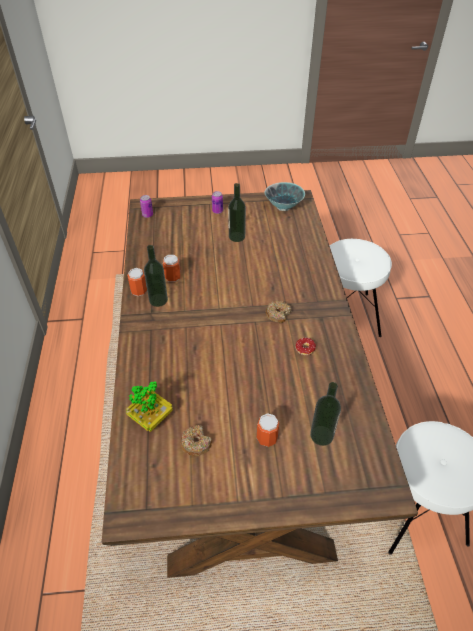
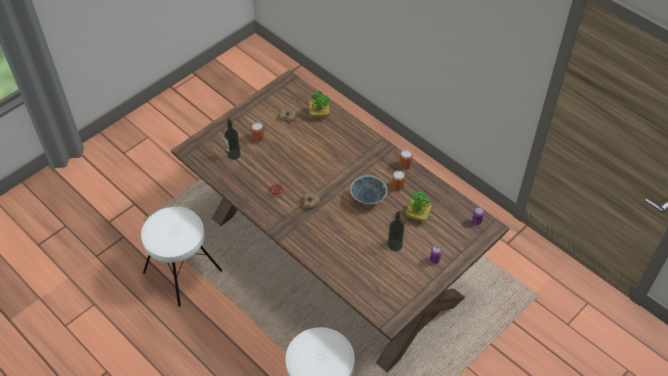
camera: 140 degrees right, 5 degrees up
bottle [144,245,168,307] -> none
bowl [264,182,305,211] -> bowl moved to [350,175,387,204]
none -> potted plant [405,192,432,222]

